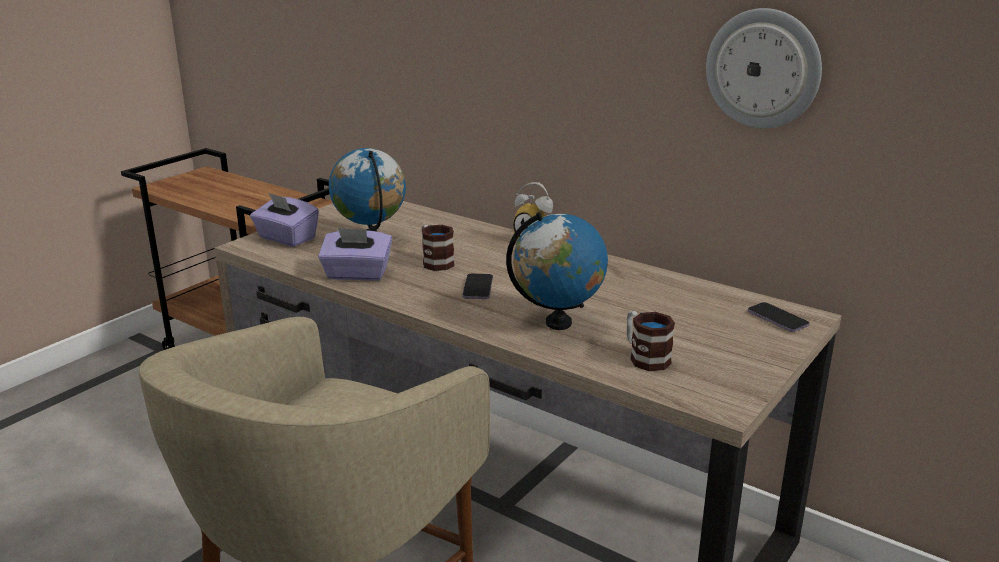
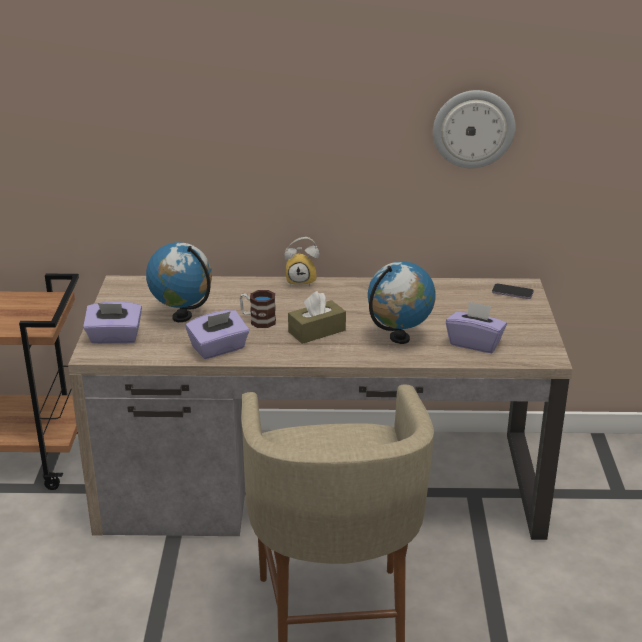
camera: 35 degrees left, 5 degrees up
phone [463,274,493,299] -> brown tissue box [288,291,346,344]
mug [627,311,675,371] -> purple tissue box [446,301,507,353]

